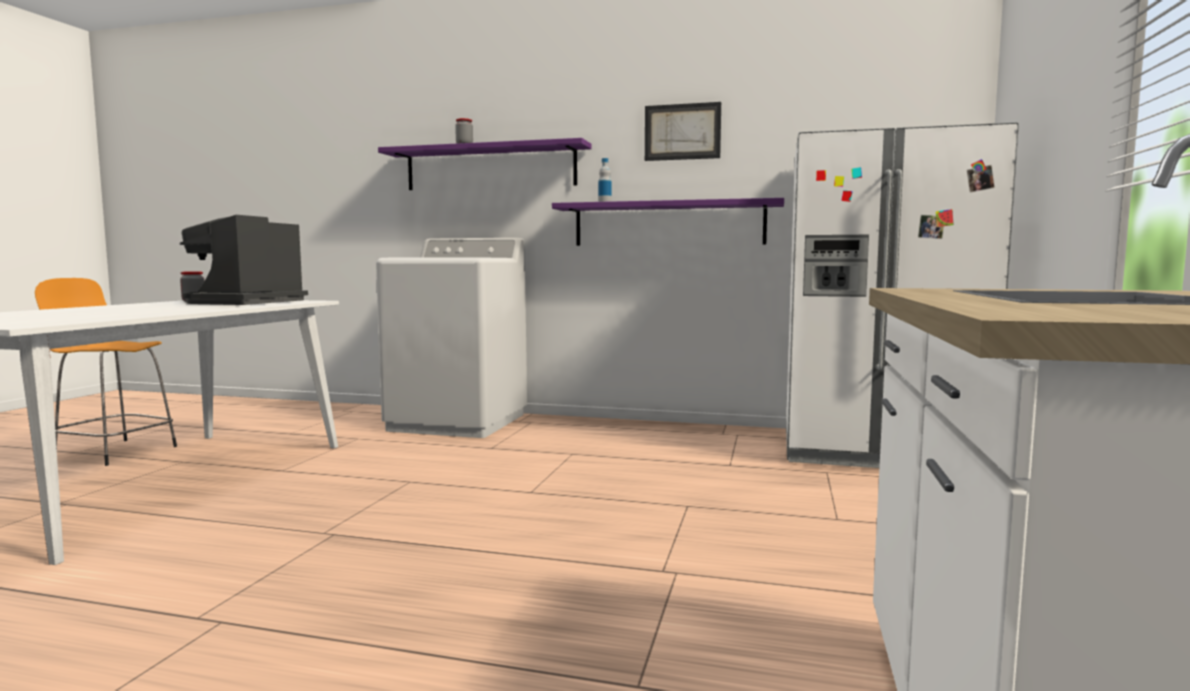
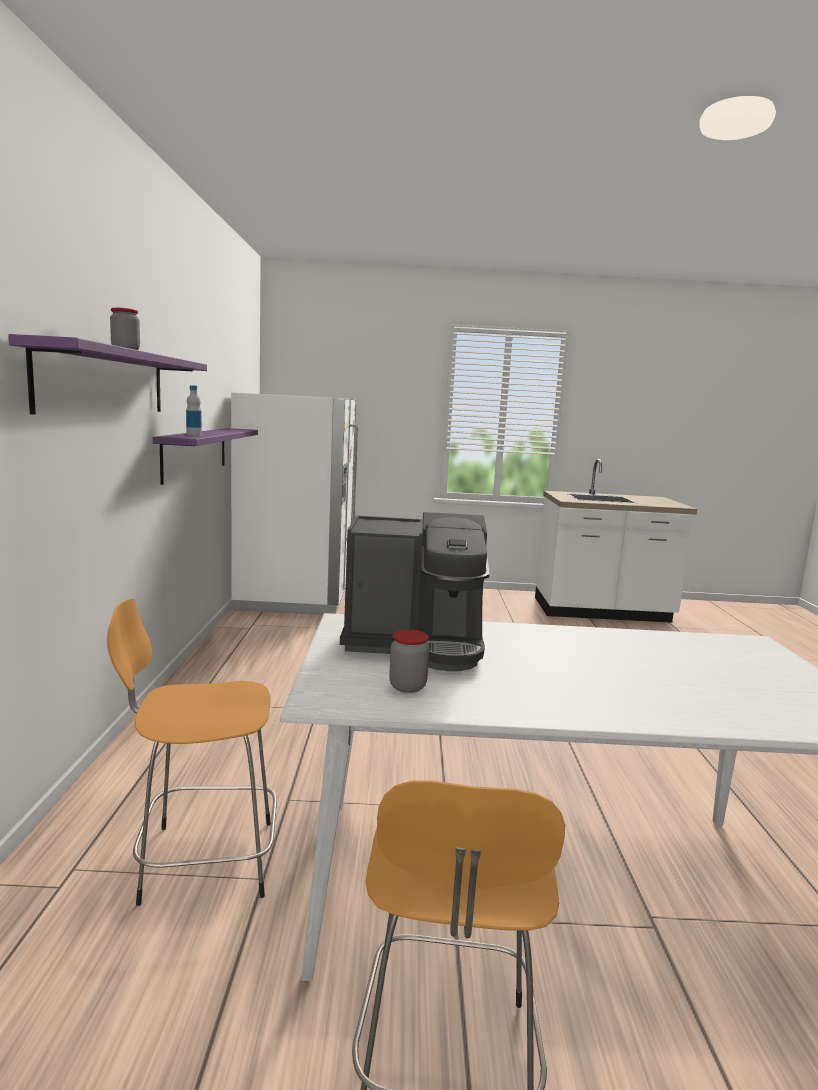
camera: 105 degrees left, 5 degrees up
white washing machine [376,238,527,438] -> none
picture [645,102,721,161] -> none
none -> orange stool [107,598,277,906]

